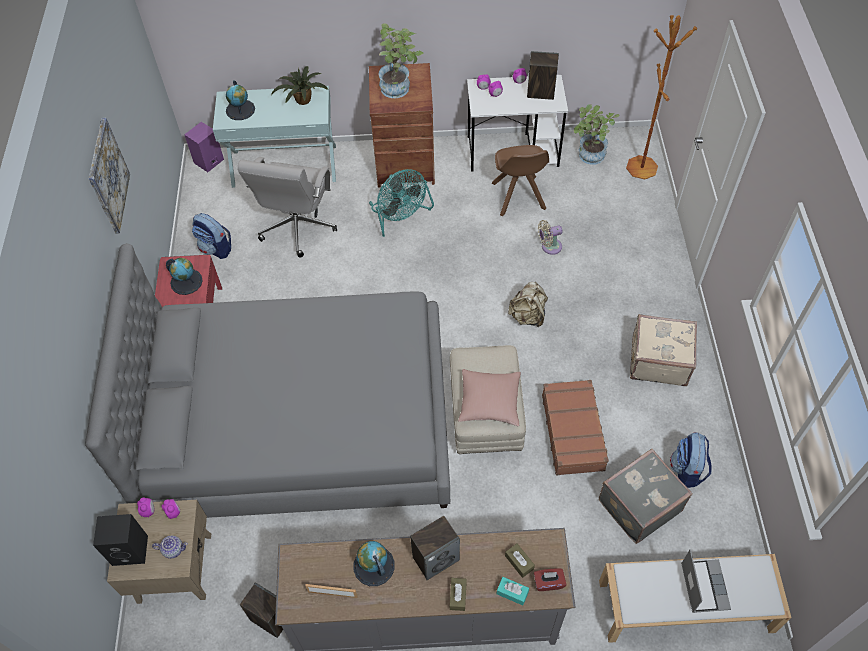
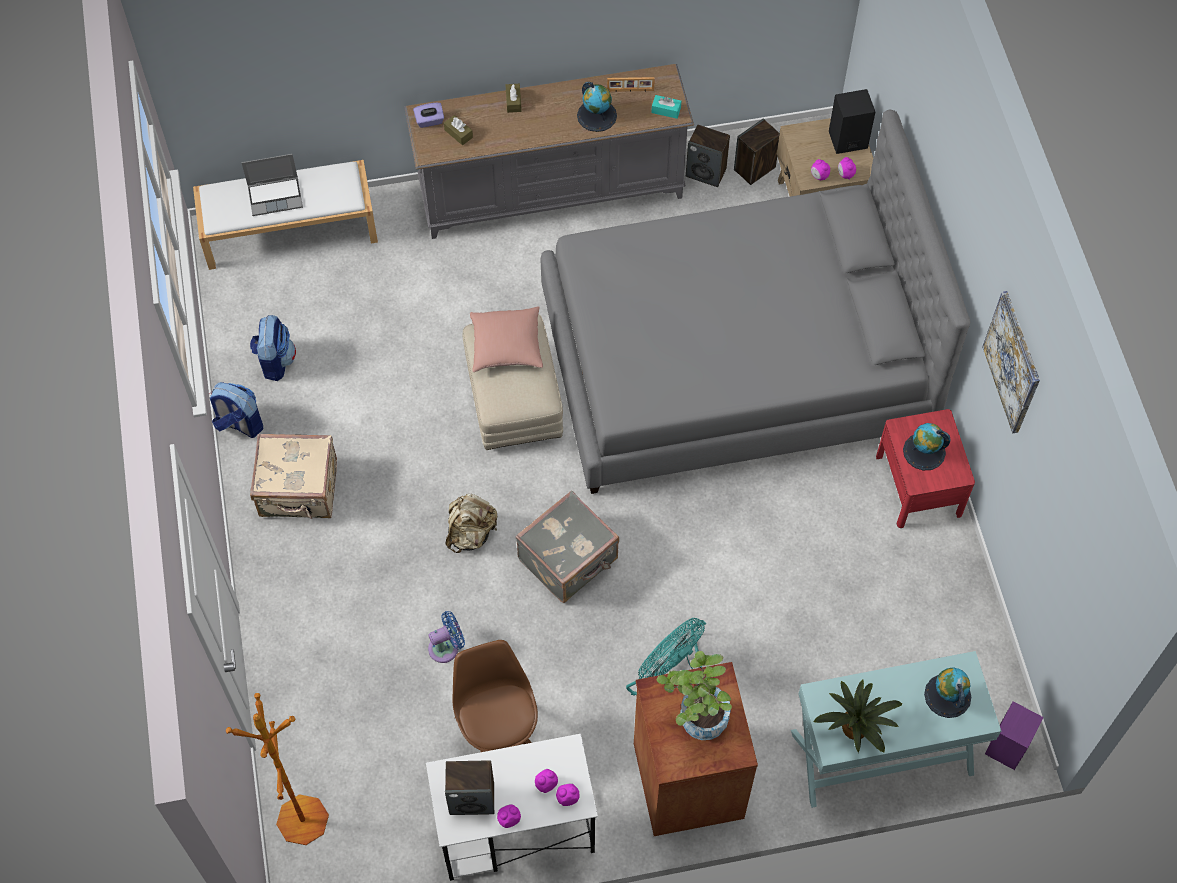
camera: 170 degrees right, 5 degrees up
teapot [152,535,188,559] -> none
backpack [192,213,231,259] -> backpack moved to [210,382,263,438]
grey office chair [238,157,337,258] -> none
speaker [410,516,460,580] -> speaker moved to [734,118,779,185]
turquoise tissue box [497,577,529,605] -> turquoise tissue box moved to [651,95,681,119]
red tissue box [534,568,566,591] -> purple tissue box [413,103,444,128]
beige fan [538,220,563,255] -> blue fan [428,611,465,663]
brown suitcase [542,380,609,476] -> none
potted plant [574,104,620,165] -> none
grey suitcase [599,449,692,544] -> grey suitcase moved to [515,491,619,603]
laptop [681,549,731,613] -> laptop turned 90 degrees counterclockwise [242,154,303,216]

